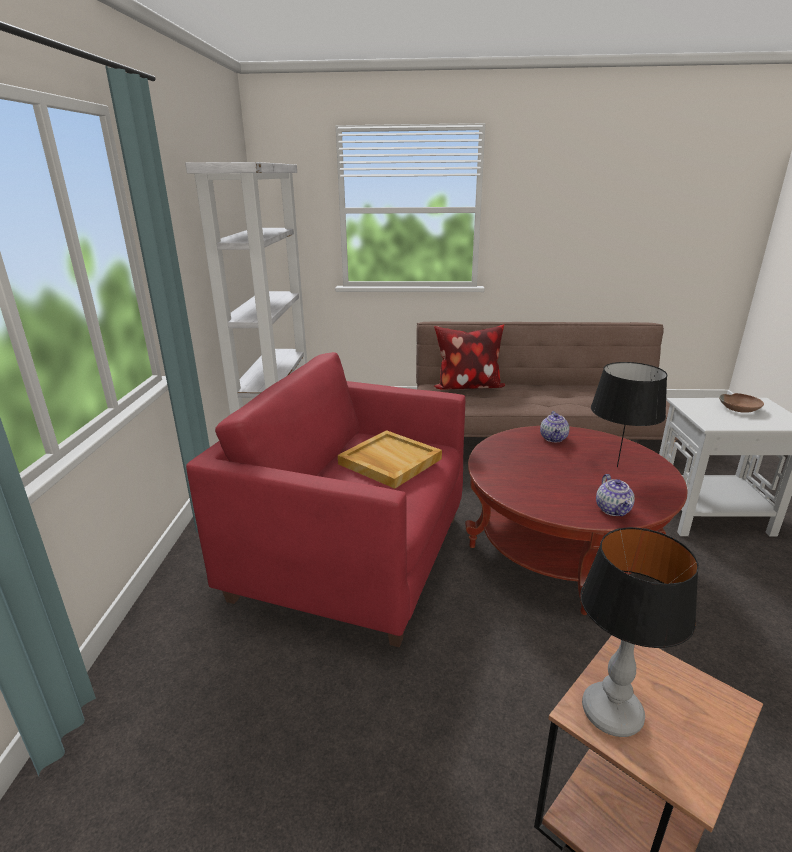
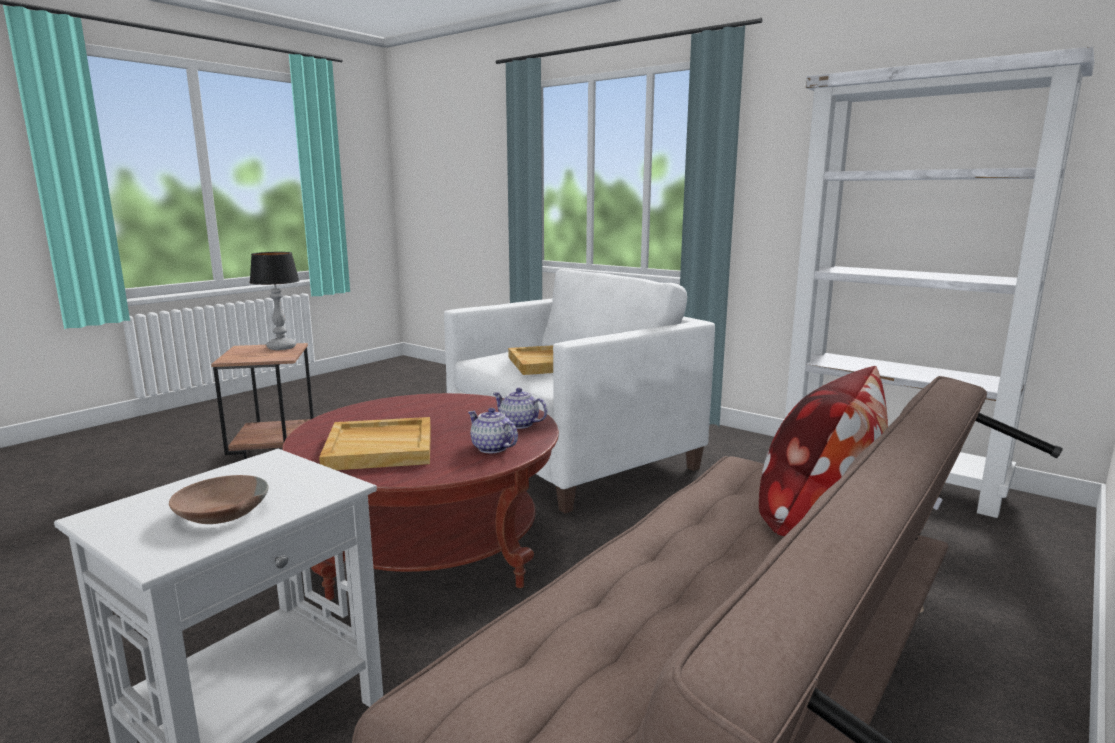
camera: 125 degrees right, 10 degrees down
red armchair [186,352,465,647] -> white armchair [444,269,715,513]
black table lamp [591,362,667,467] -> beige tray [319,417,431,470]
teapot [596,474,635,516] -> teapot moved to [493,388,547,429]

